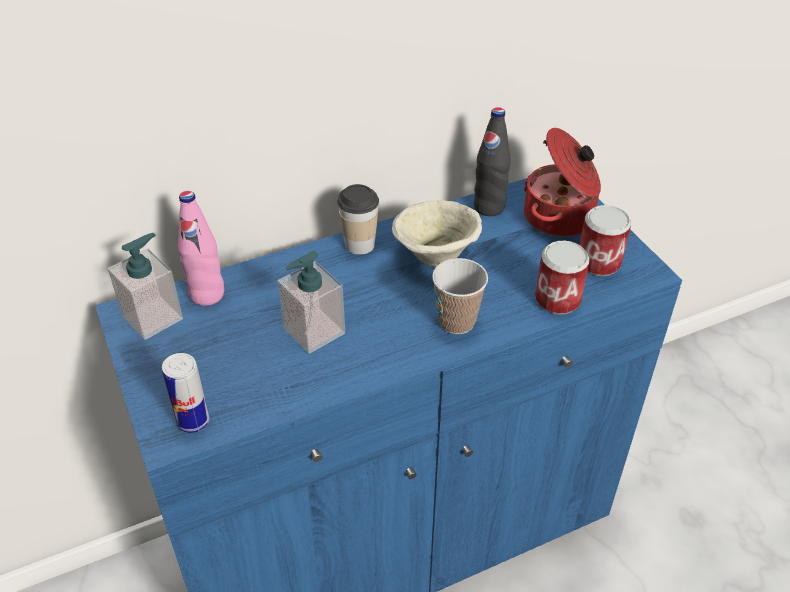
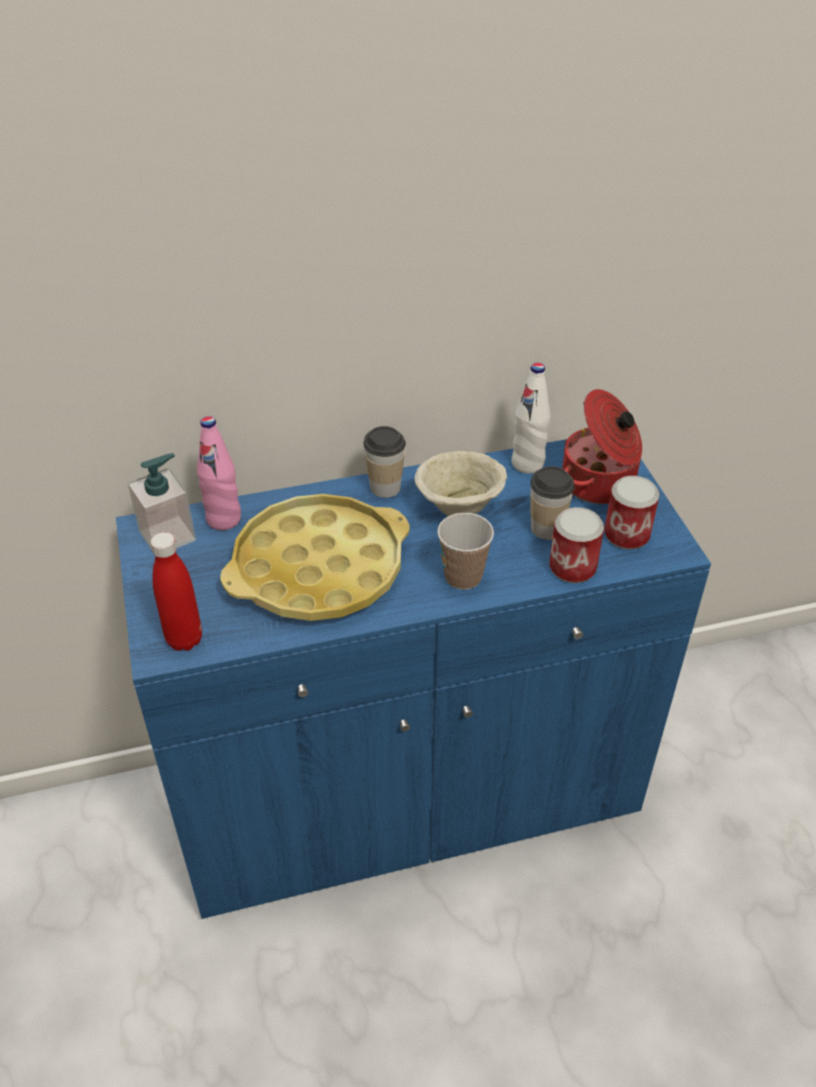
camera: 10 degrees right, 0 degrees up
can [162,353,209,433] -> red bottle [151,532,202,651]
soap dispenser [278,251,345,354] -> yellow tray [220,494,410,621]
black bottle [474,107,511,216] -> white bottle [512,363,550,474]
none -> cup [530,466,575,540]

